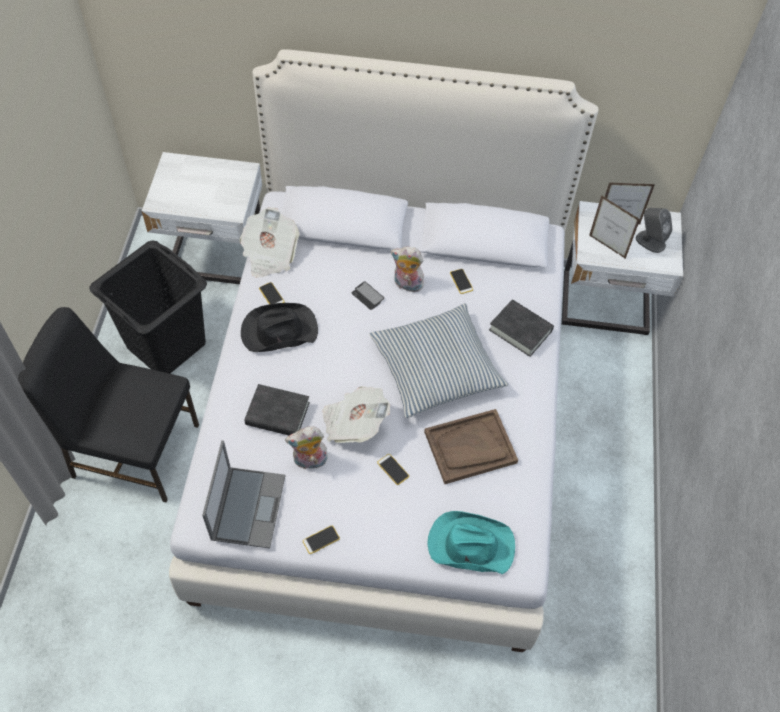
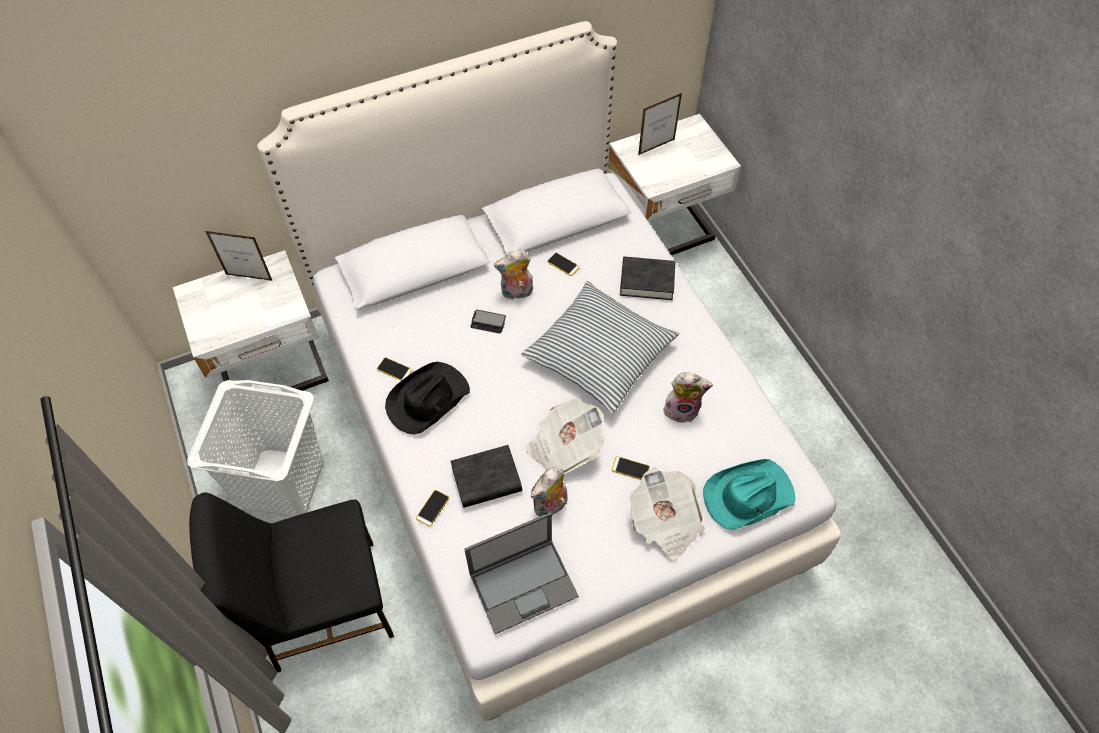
camera: 30 degrees left, 0 degrees up
black laundry basket [89,240,207,374] -> white laundry basket [187,380,324,517]
laptop [202,440,286,549] -> laptop turned 90 degrees clockwise [464,512,579,634]
newspaper [240,207,299,278] -> newspaper moved to [630,468,705,561]
phone [303,526,340,554] -> phone moved to [416,490,449,527]
brown tray [424,409,518,484] -> plush toy [663,372,713,423]
picture frame [589,195,640,259] -> picture frame moved to [205,231,273,281]
grey speaker [636,208,673,253] -> none

